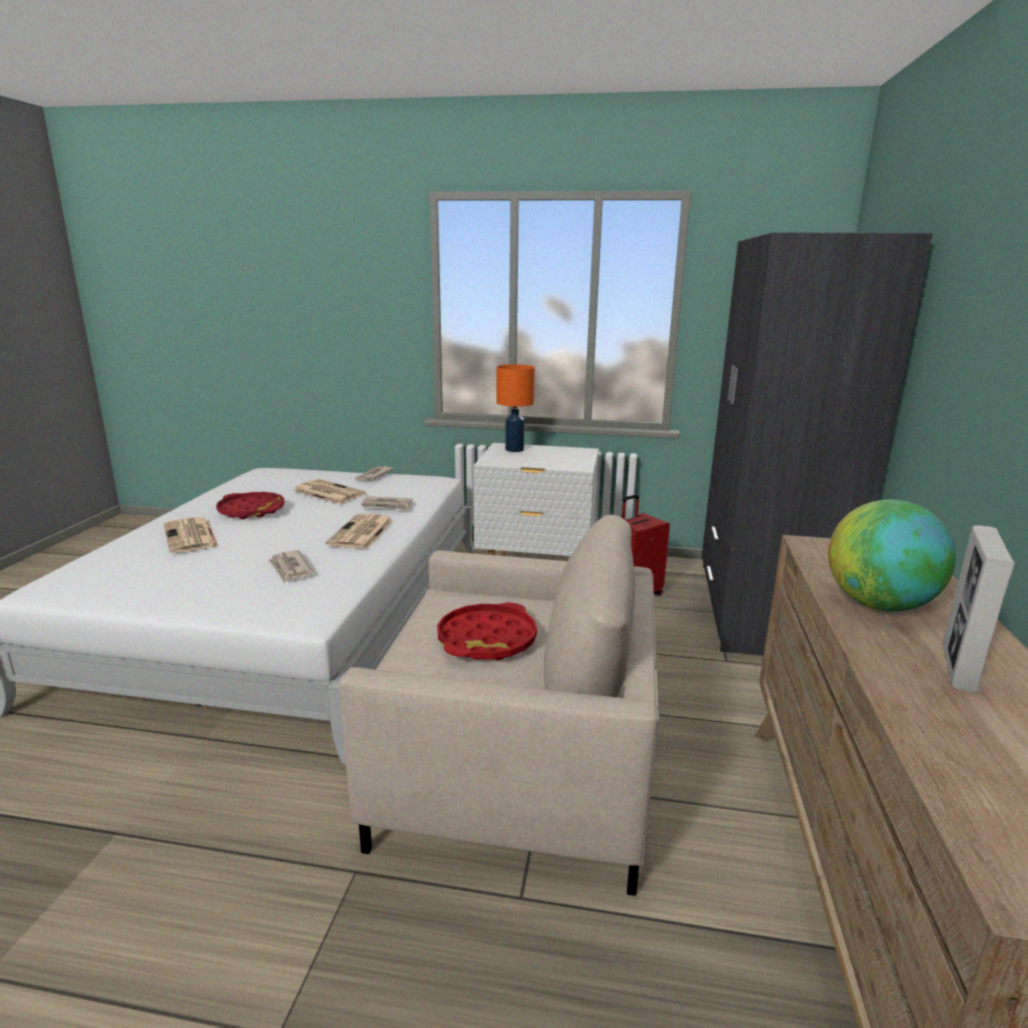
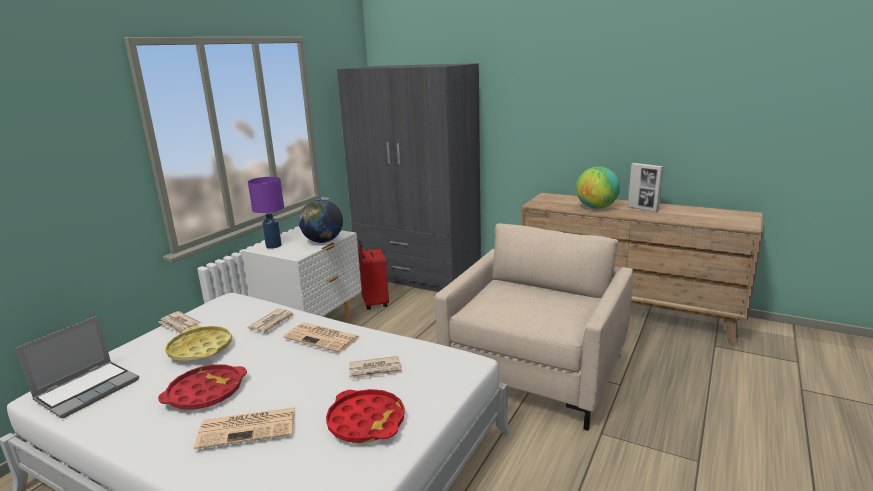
camera: 70 degrees left, 0 degrees up
newspaper [293,479,366,504] -> yellow tray [165,326,232,361]
red tray [437,602,537,660] -> red tray moved to [326,389,405,443]
orange table lamp [496,364,535,452] -> purple table lamp [248,177,284,249]
none -> laptop [16,315,139,418]
none -> globe [299,199,343,243]

